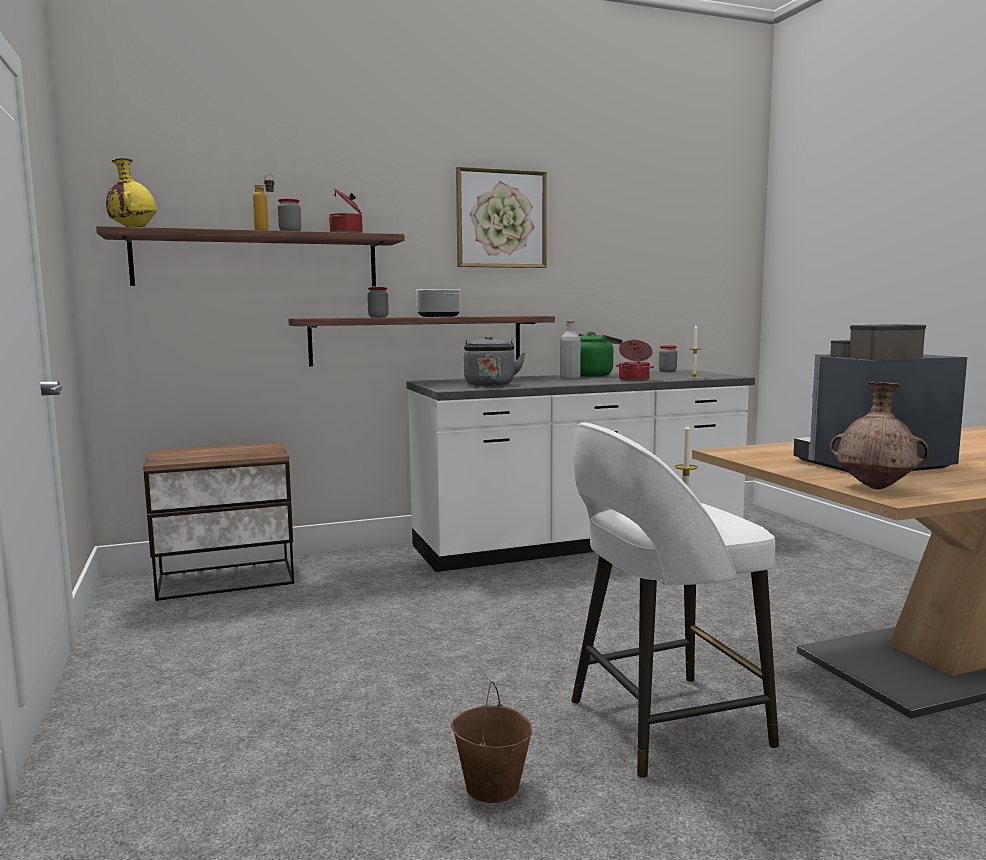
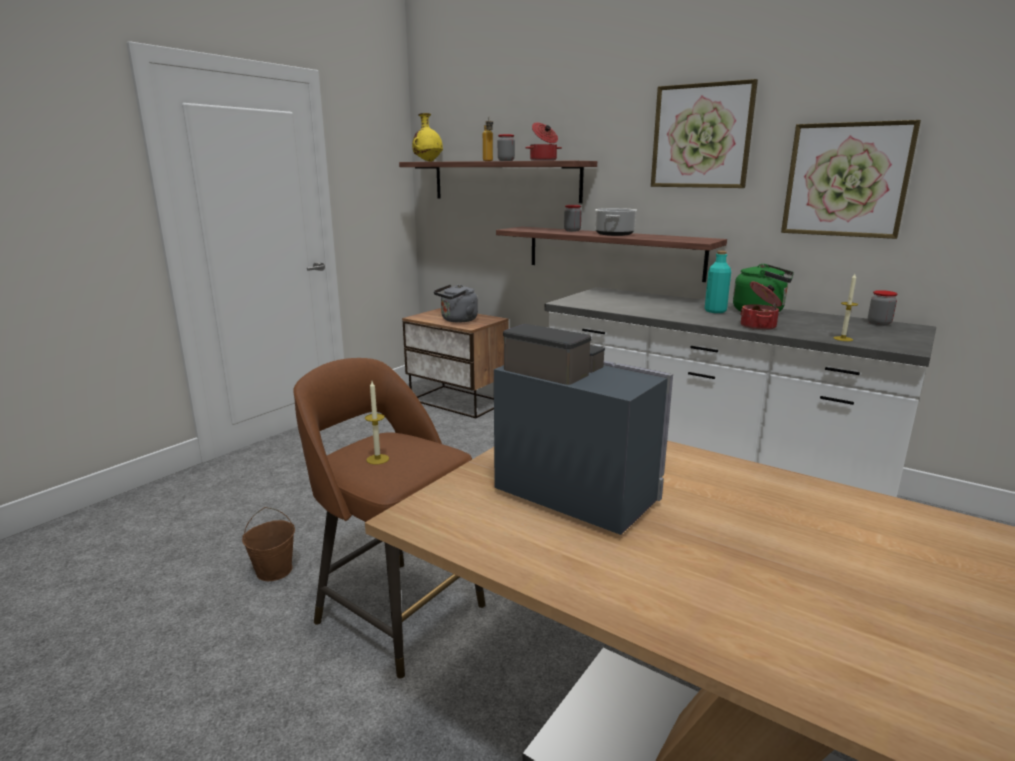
camera: 55 degrees right, 10 degrees up
grey kettle [464,335,525,386] -> grey kettle moved to [434,284,478,323]
grey bottle [560,321,581,379] -> turquoise bottle [705,251,731,313]
white stool [571,423,779,779] -> brown stool [293,358,485,679]
brown vase [829,382,929,490] -> none
none -> picture [781,120,921,239]

